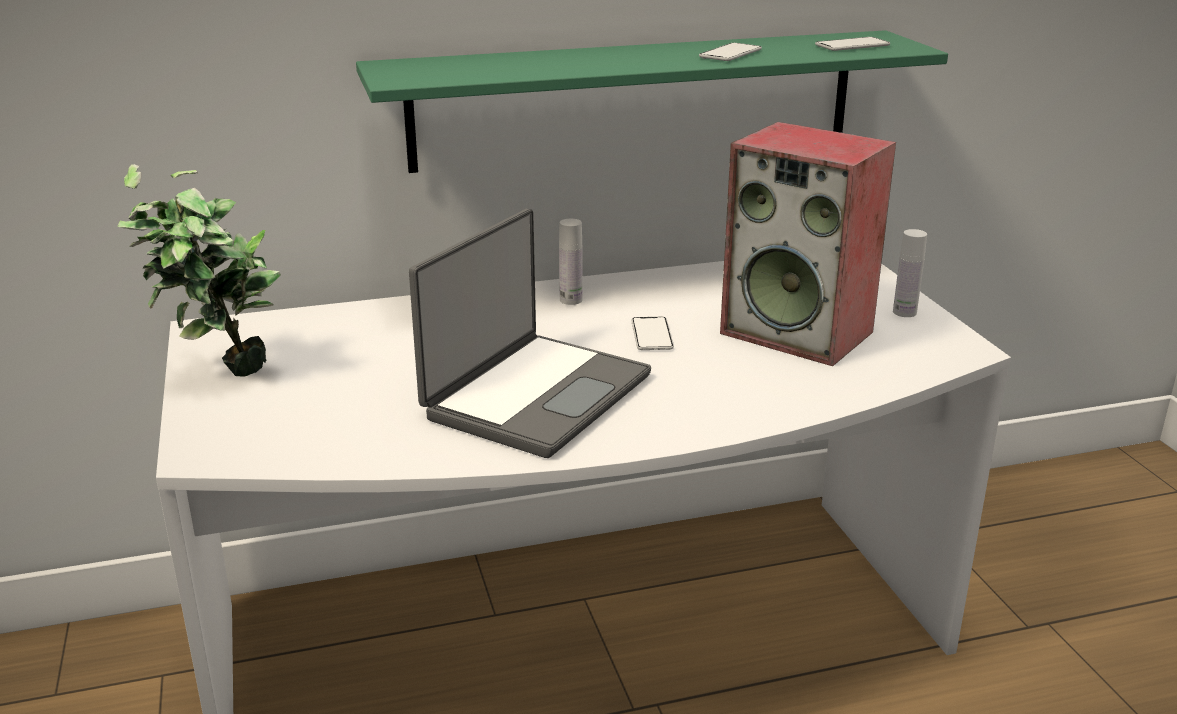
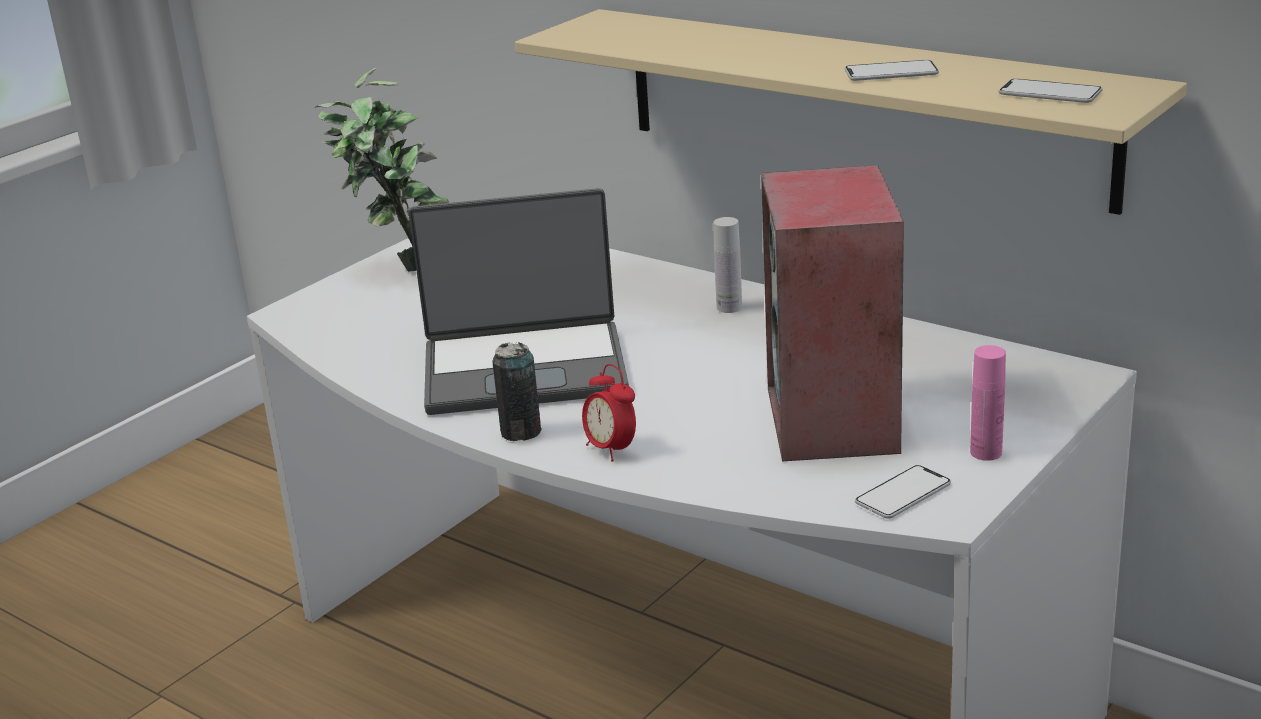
camera: 55 degrees right, 0 degrees up
green shelf [356,30,948,173] -> beige shelf [515,9,1187,215]
phone [631,317,674,350] -> phone moved to [855,465,951,519]
white bottle [893,229,927,317] -> pink bottle [970,345,1006,461]
none -> can [492,342,542,441]
none -> alarm clock [582,364,636,462]

